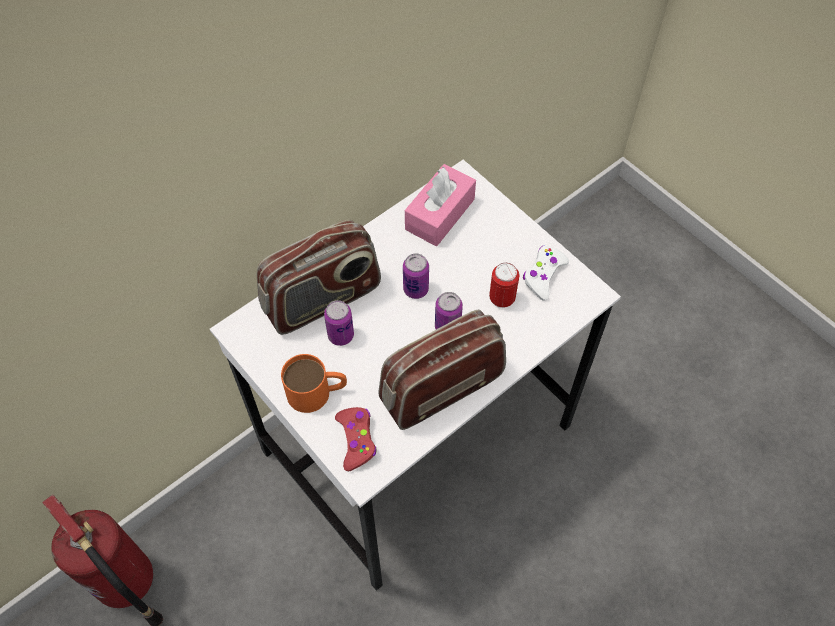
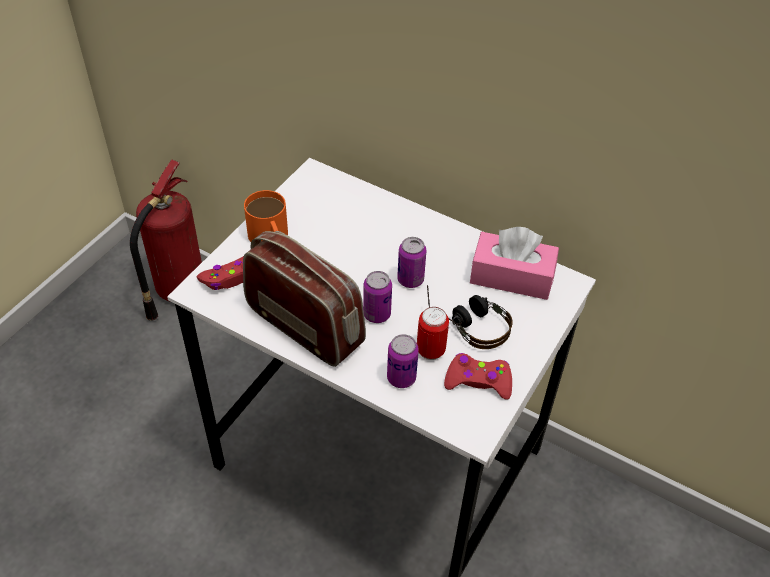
camera: 70 degrees right, 10 degrees down
radio [257,219,381,335] -> none
can [324,300,354,346] -> can moved to [387,334,419,388]
white game controller [523,246,569,301] -> red game controller [444,353,512,400]
none -> headphones [427,285,513,349]

